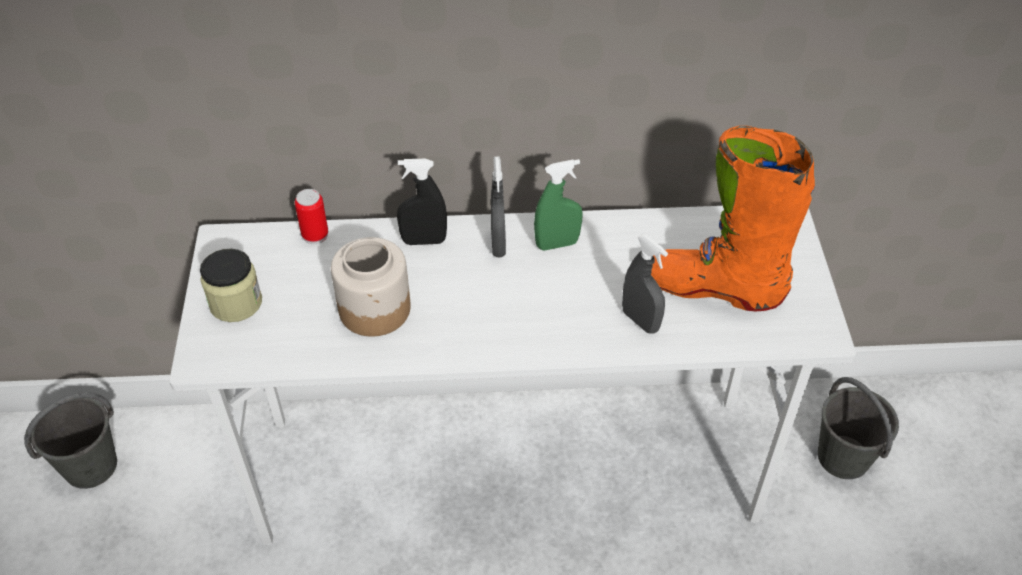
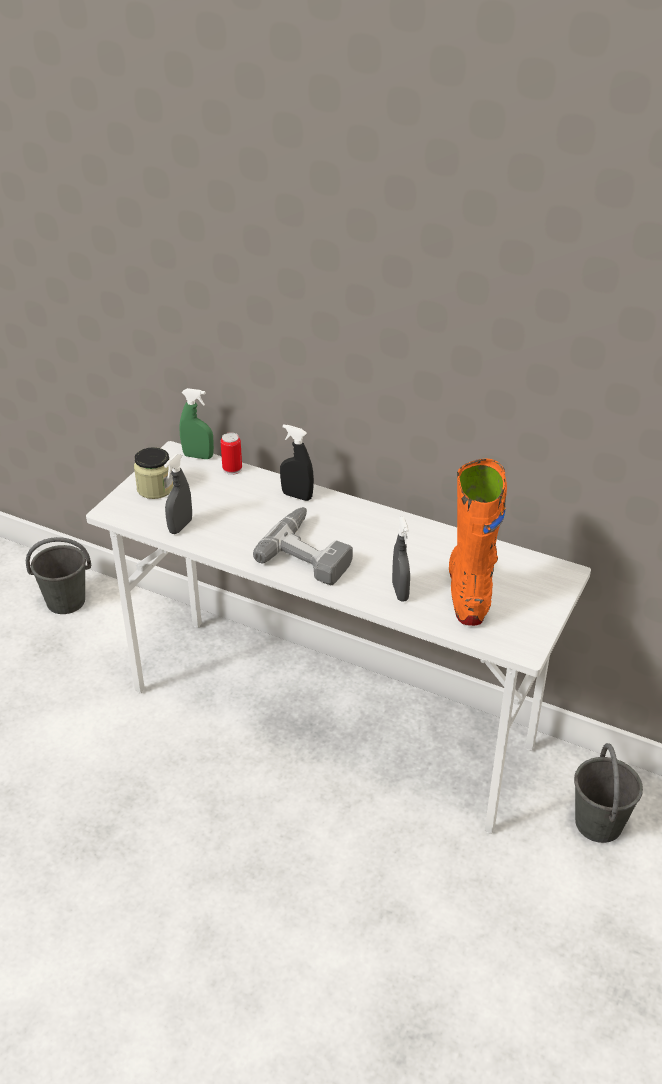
camera: 30 degrees right, 10 degrees down
jar [331,237,411,337] -> none
grey spray bottle [491,156,506,257] -> grey spray bottle moved to [164,454,192,534]
green spray bottle [534,159,583,251] -> green spray bottle moved to [179,388,214,459]
orange boot [651,126,815,311] -> orange boot turned 45 degrees clockwise [449,459,507,626]
none -> power drill [253,507,353,585]

